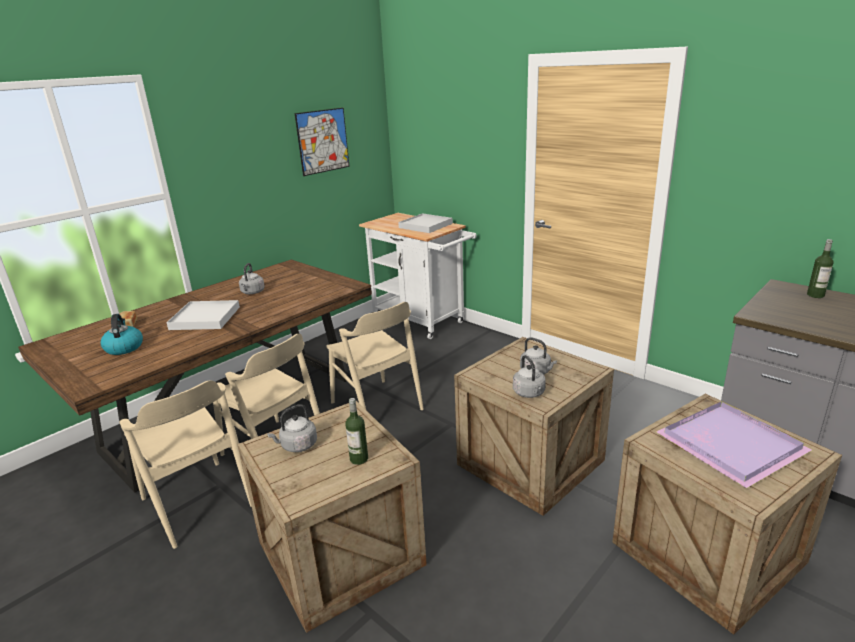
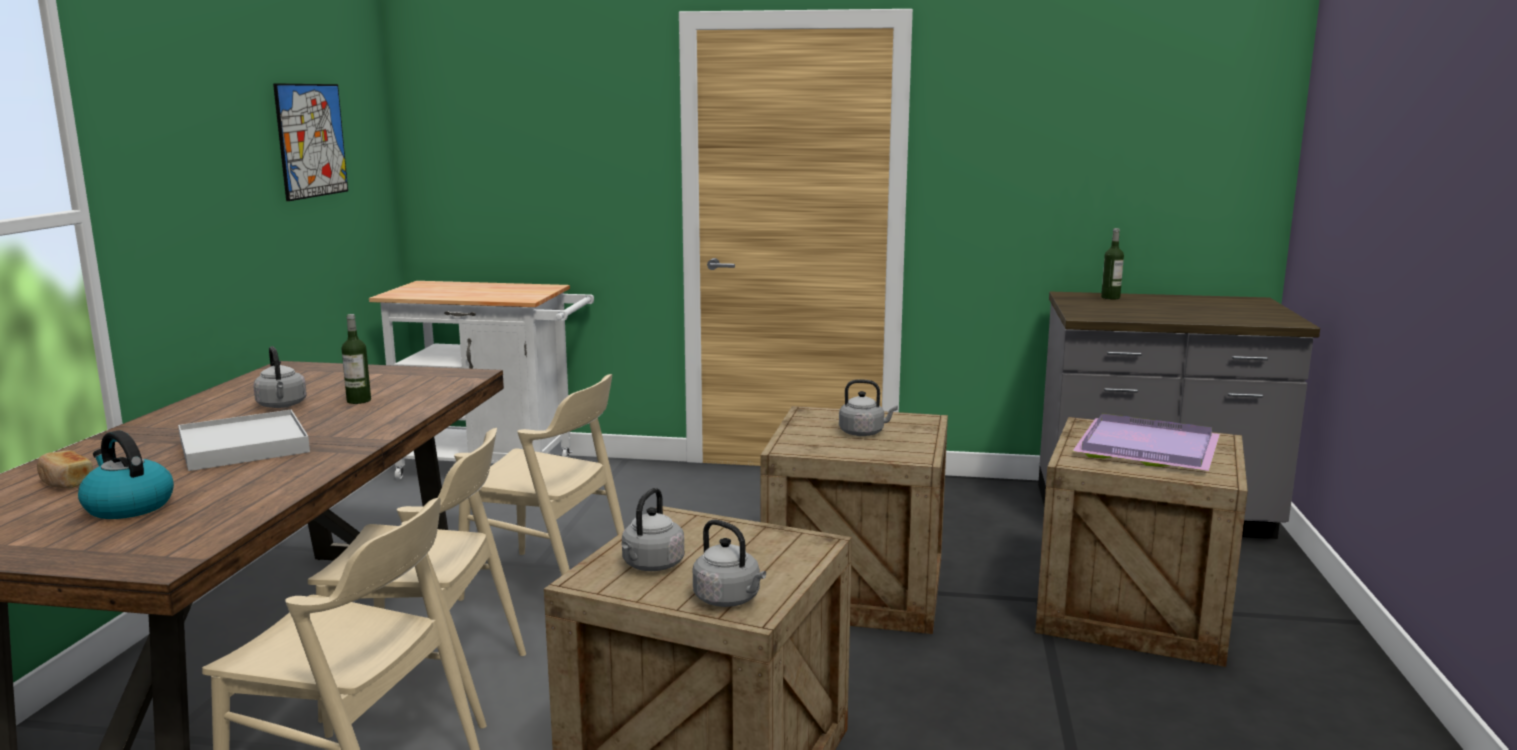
camera: 35 degrees left, 10 degrees down
bottle [345,398,368,465] -> bottle moved to [341,314,371,404]
white tray [398,213,453,233] -> none
grey kettle [513,355,546,398] -> grey kettle moved to [693,520,766,607]

